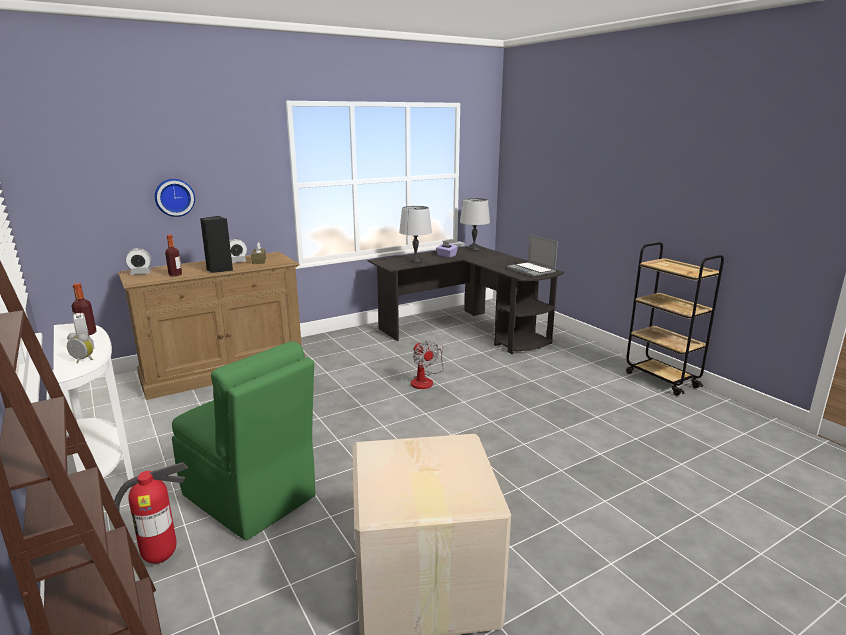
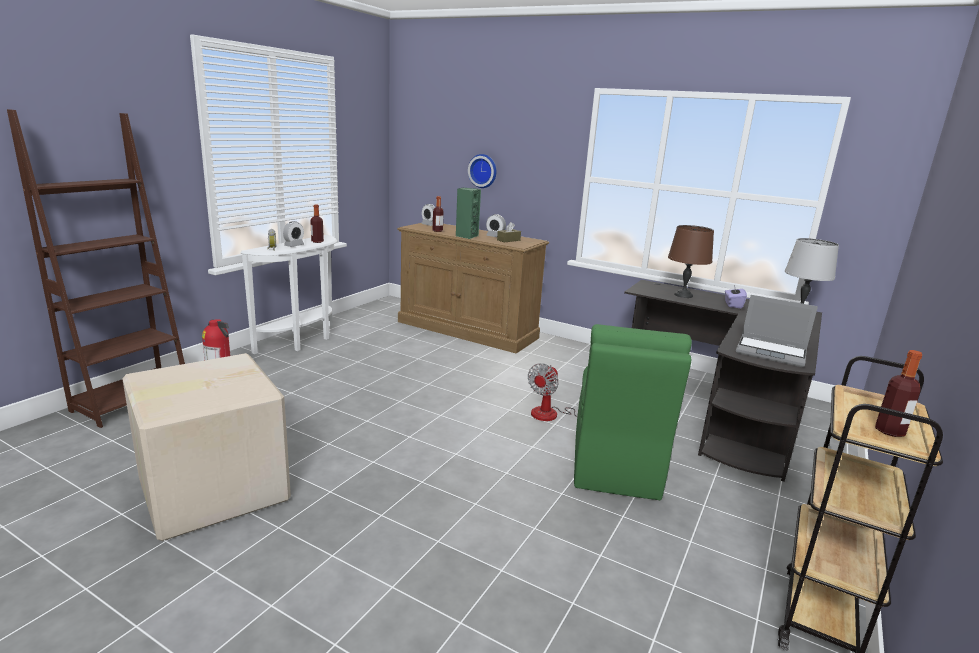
camera: 60 degrees right, 0 degrees up
green chair [172,341,316,540] -> green chair moved to [574,324,692,500]
black speaker [200,216,233,273] -> green speaker [456,188,481,239]
grey table lamp [399,206,432,262] -> brown table lamp [668,225,714,298]
laptop [507,235,558,277] -> laptop turned 90 degrees counterclockwise [736,295,818,367]
none -> bottle [875,350,922,437]

